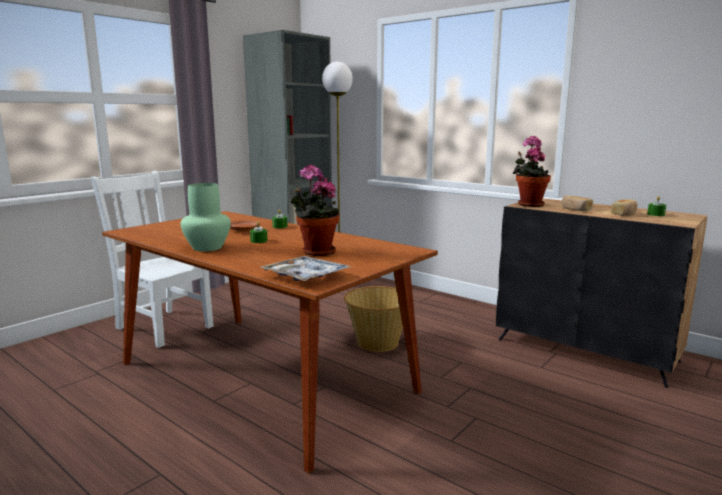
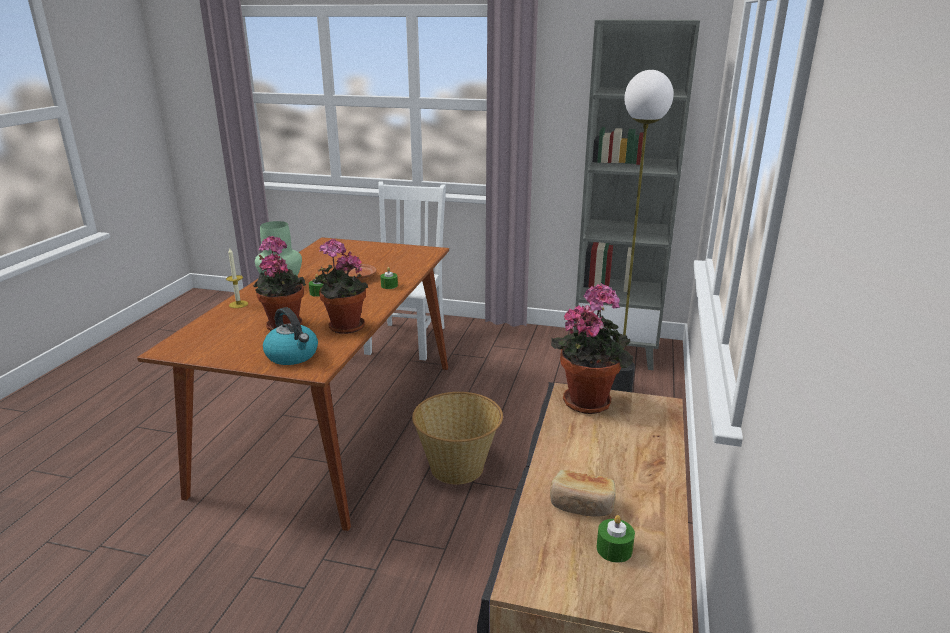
camera: 65 degrees right, 10 degrees up
tray [260,256,351,281] -> none
bread [562,196,593,212] -> none
none -> candle [226,248,248,308]
none -> kettle [263,307,318,365]
none -> potted plant [312,239,369,334]

